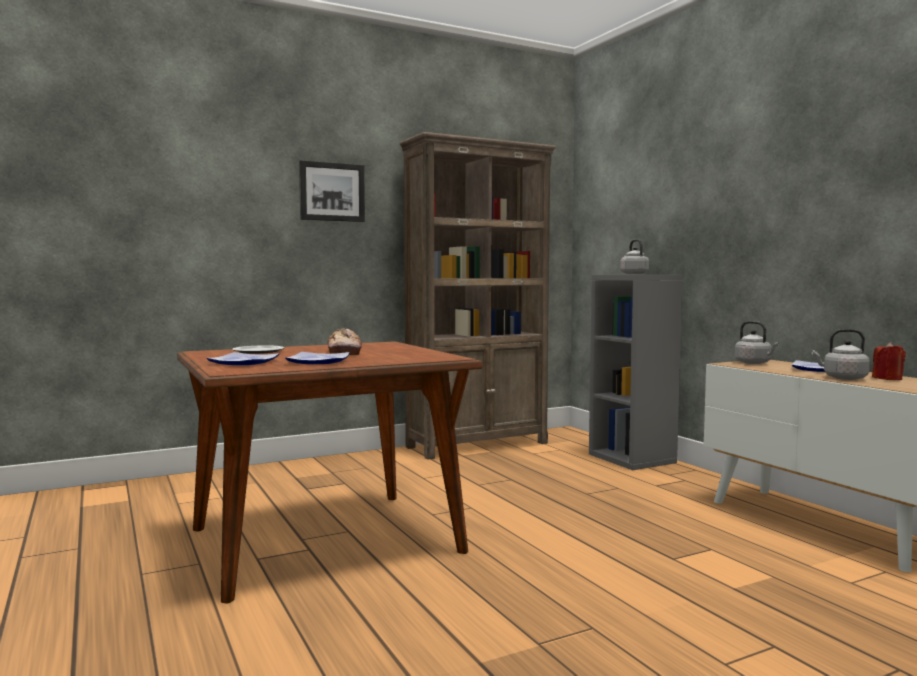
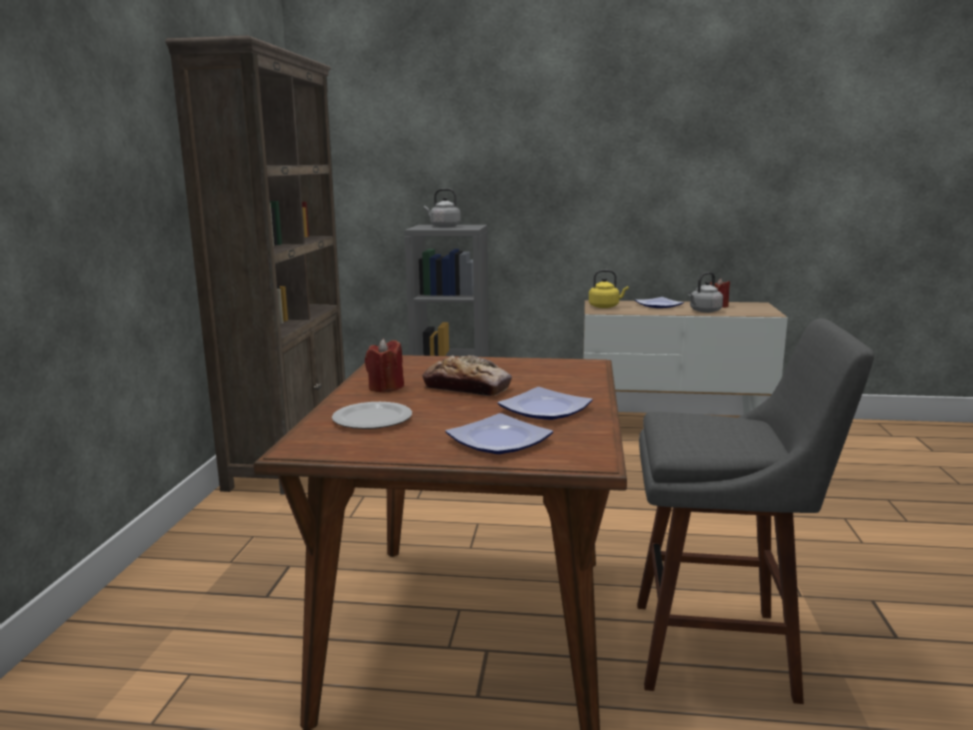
camera: 55 degrees left, 10 degrees up
picture [299,160,365,222] -> none
grey kettle [735,321,779,364] -> yellow kettle [589,270,629,308]
none -> red candle [365,339,404,393]
none -> grey stool [637,318,874,704]

